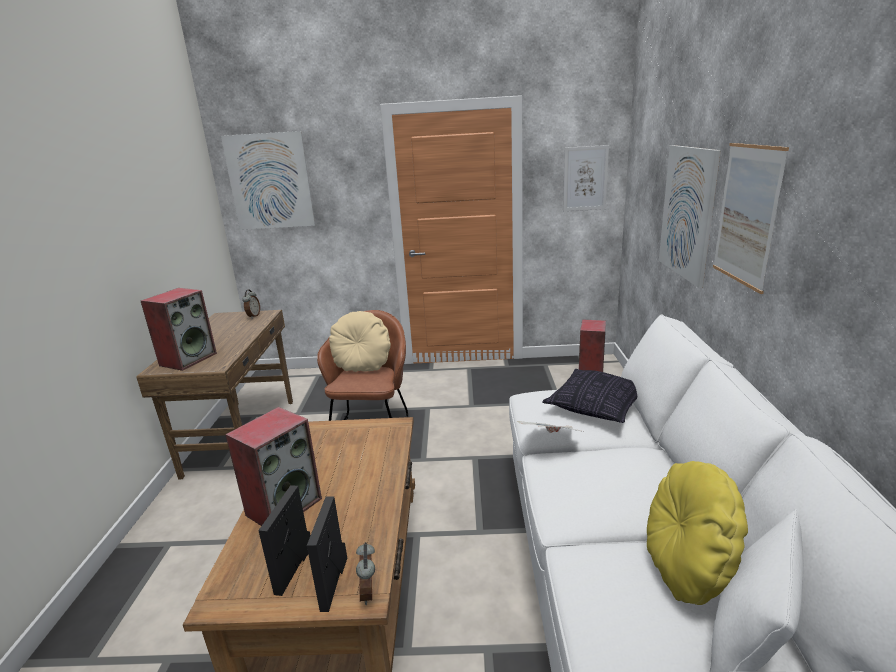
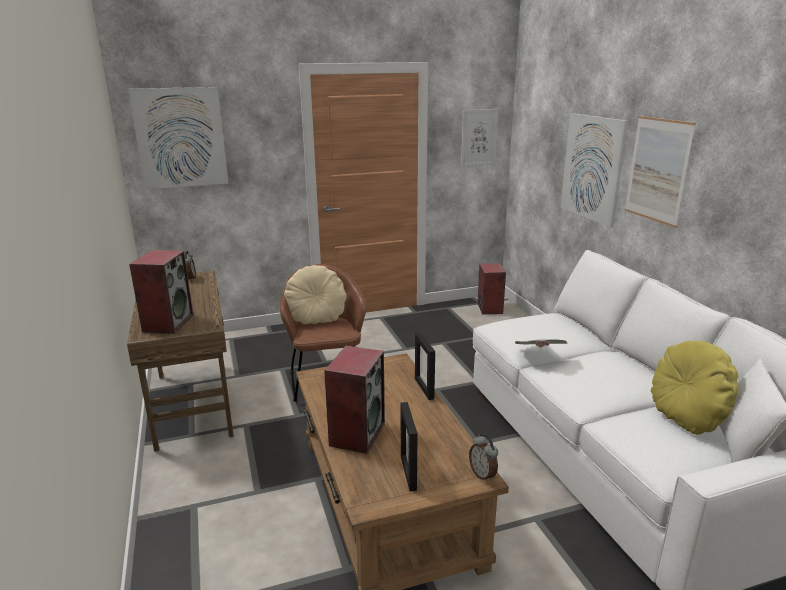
camera: 20 degrees left, 0 degrees up
picture frame [307,496,347,612] -> picture frame moved to [415,332,435,400]
pillow [542,369,637,423] -> none

